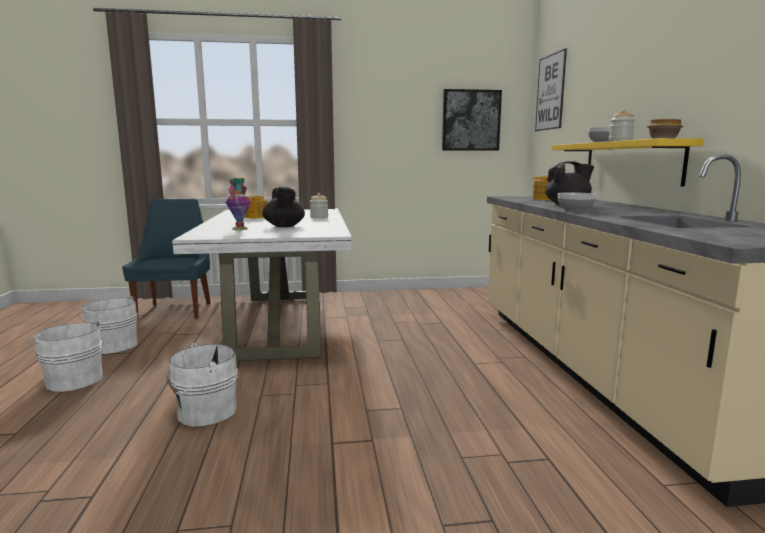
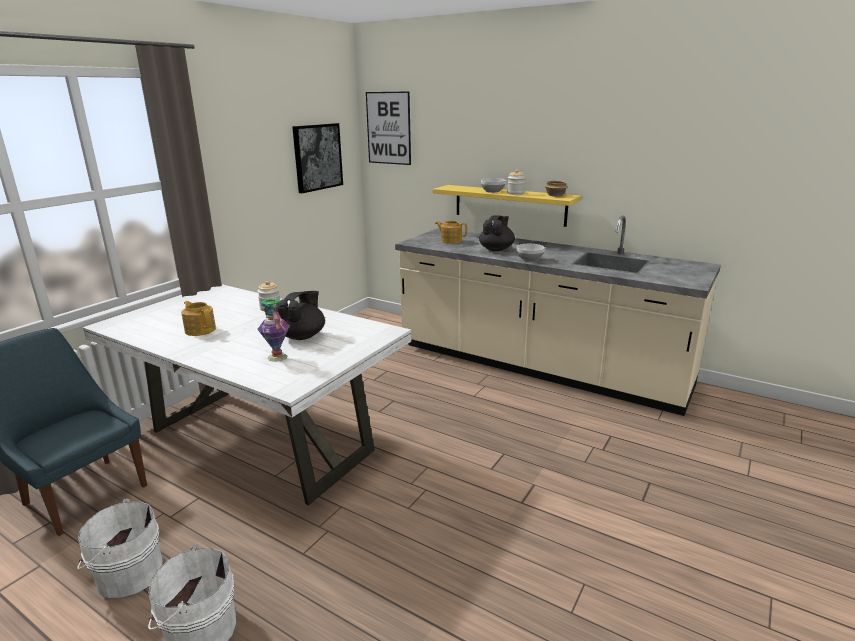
camera: 50 degrees left, 10 degrees up
white bucket [166,343,238,427] -> none
black teapot [262,186,305,227] -> black teapot turned 90 degrees counterclockwise [277,291,325,340]

